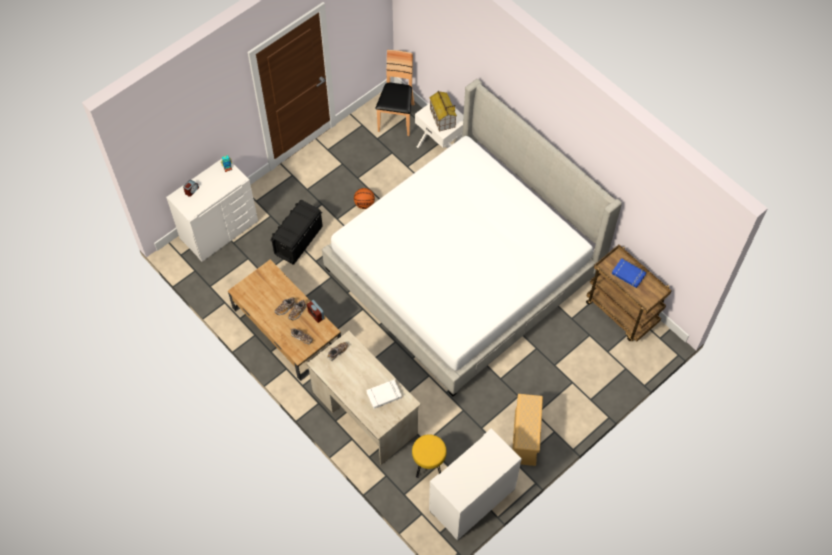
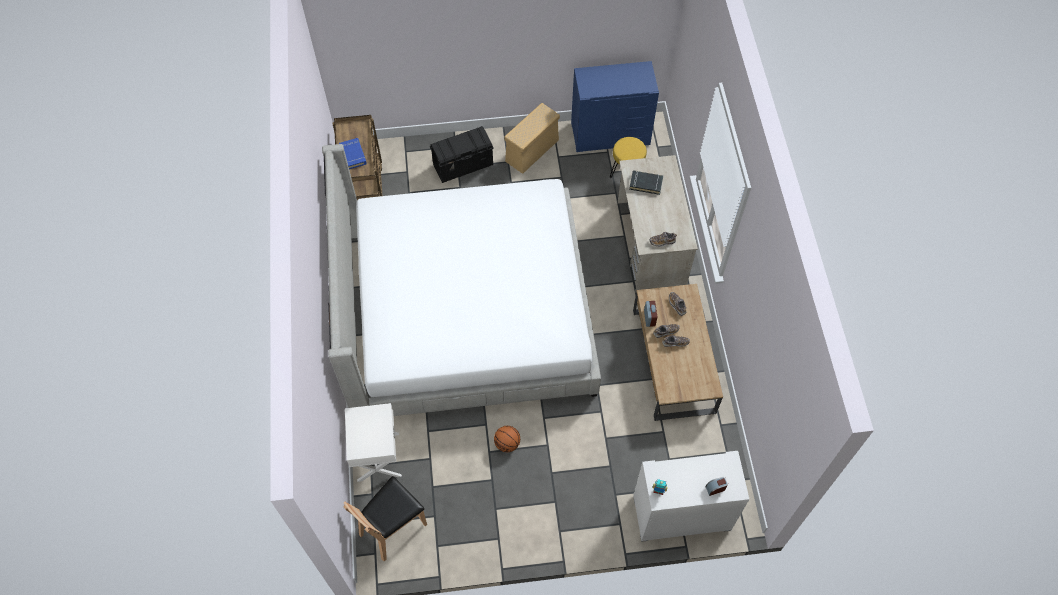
camera: 145 degrees left, 0 degrees up
black storage box [270,200,323,264] -> black storage box moved to [430,126,494,183]
white book [366,380,402,409] -> black book [629,170,663,195]
toy house [429,91,457,132] -> none
white dresser [429,429,522,541] -> blue dresser [571,61,659,152]

